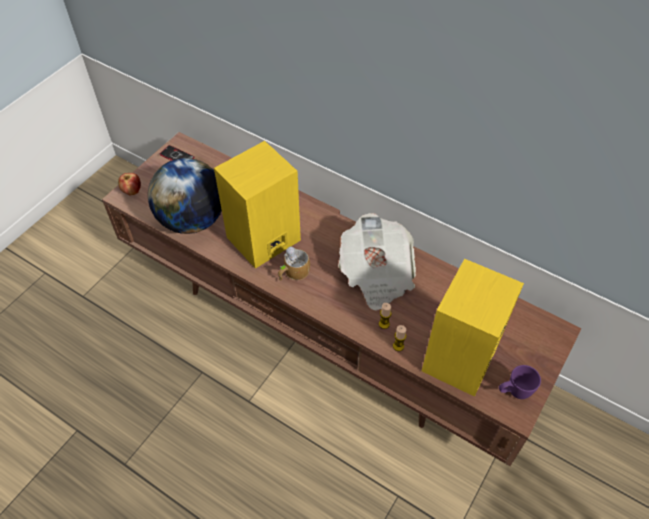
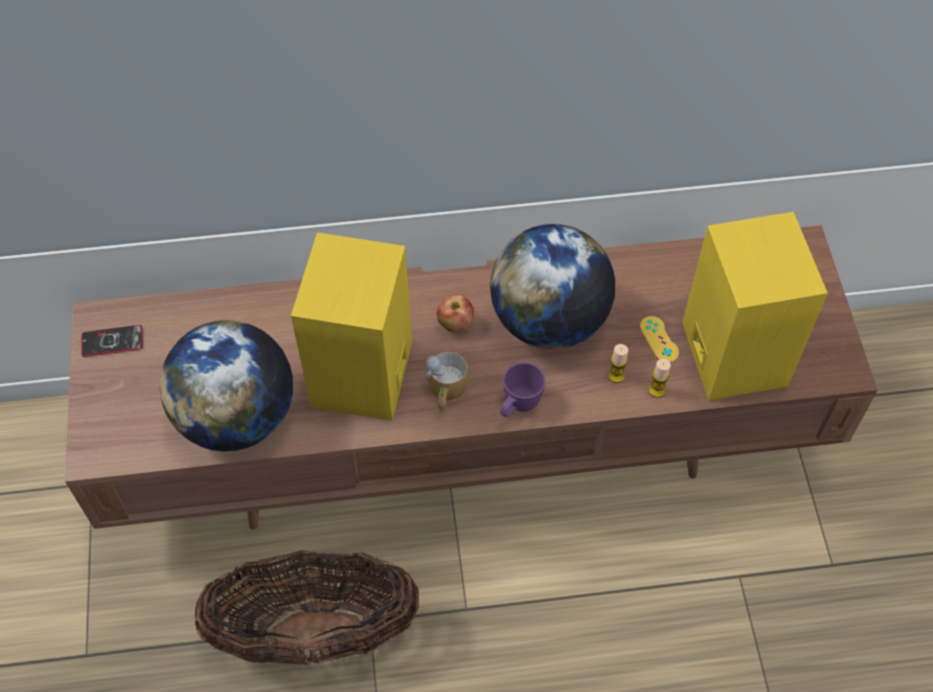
camera: 40 degrees left, 5 degrees up
apple [118,173,141,196] -> apple moved to [436,294,474,332]
newspaper [338,213,416,311] -> globe [490,224,615,349]
purple mug [499,365,541,399] -> purple mug moved to [500,362,545,417]
none -> basket [194,550,419,665]
none -> yellow game controller [640,316,679,363]

